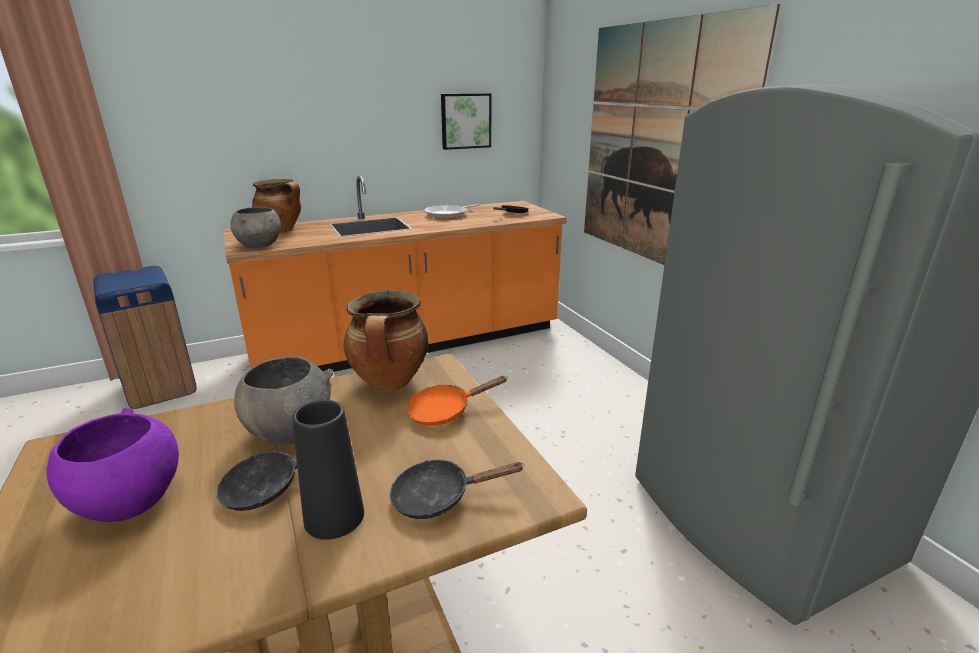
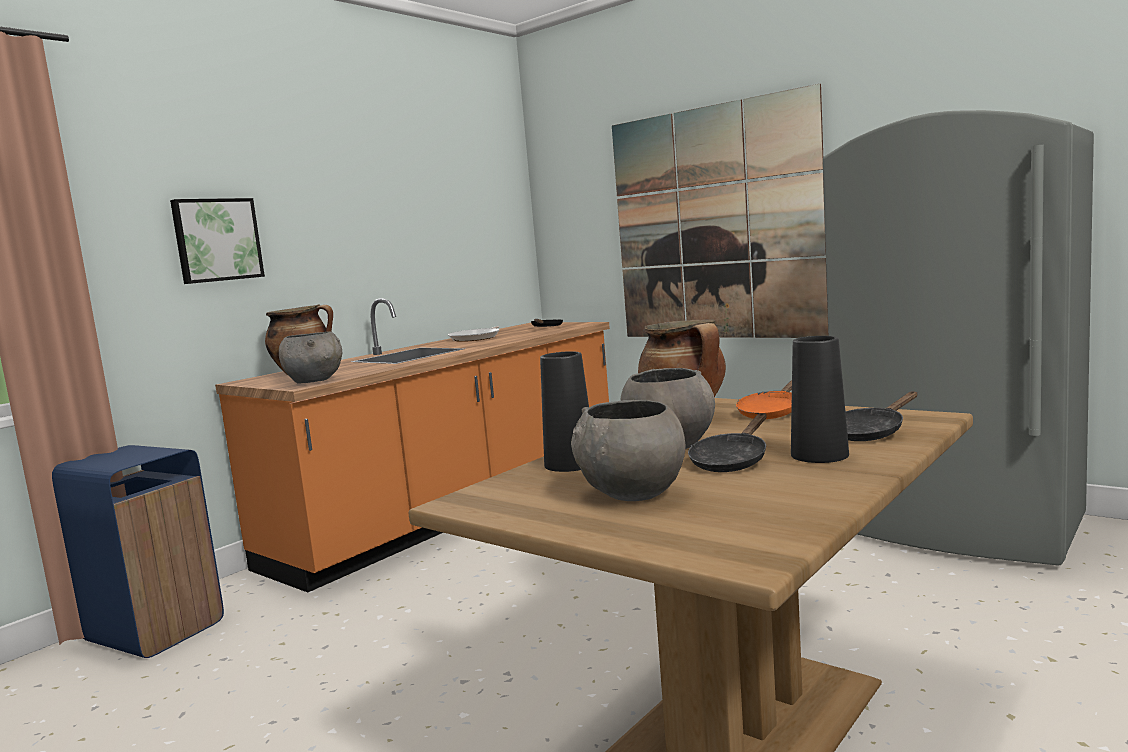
camera: 25 degrees left, 15 degrees down
purple bowl [47,408,179,522] -> grey bowl [571,400,685,501]
picture [441,93,491,150] -> picture moved to [170,198,265,284]
none -> black vase [540,351,589,472]

